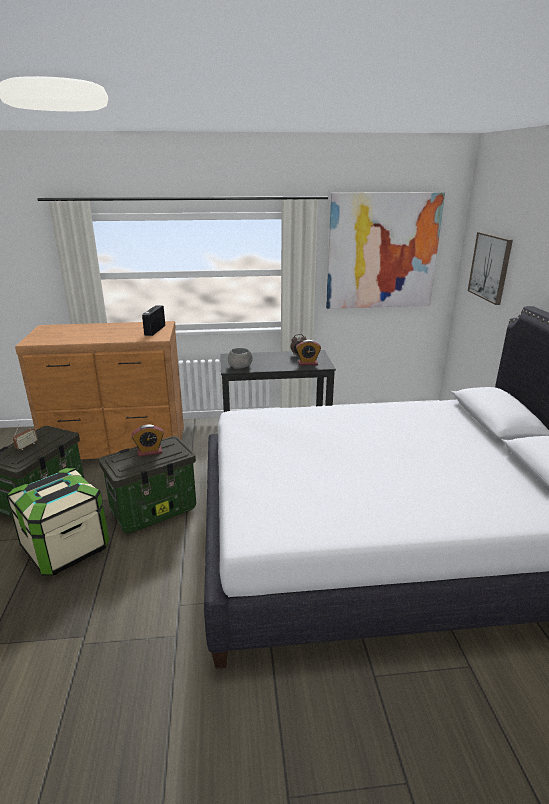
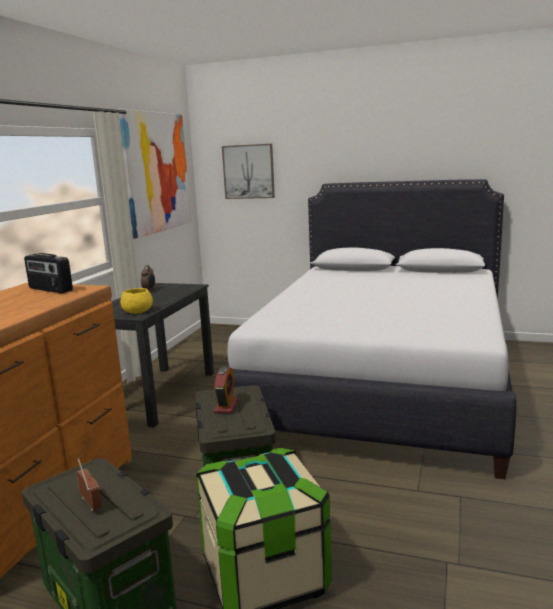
camera: 65 degrees left, 10 degrees down
grey bowl [228,348,253,369] -> yellow bowl [120,288,153,314]
alarm clock [296,340,321,365] -> none

